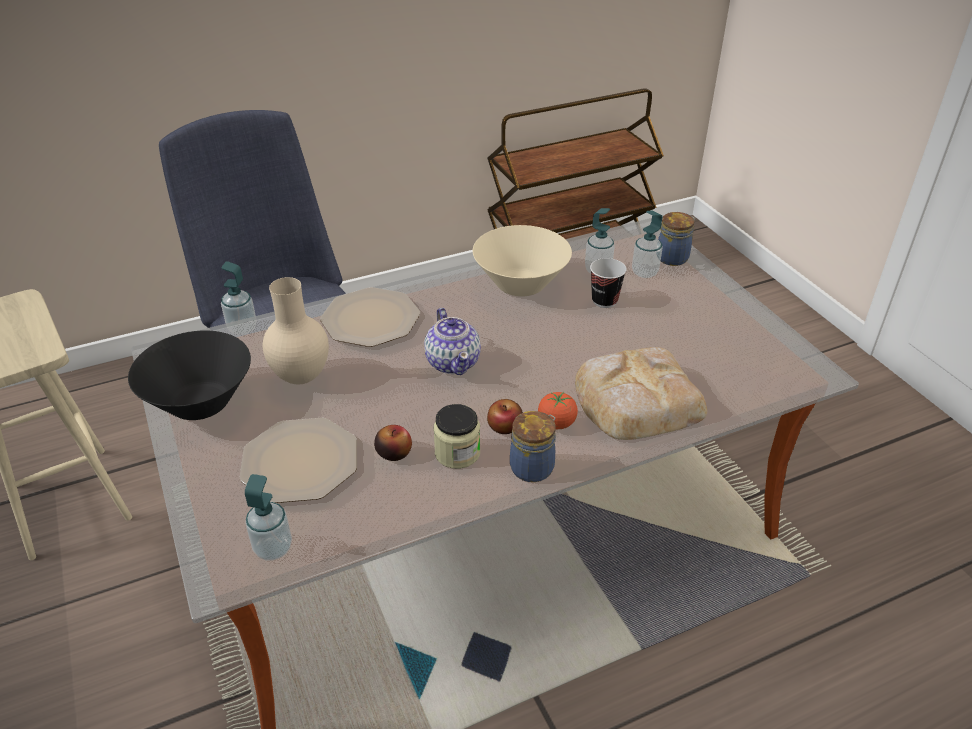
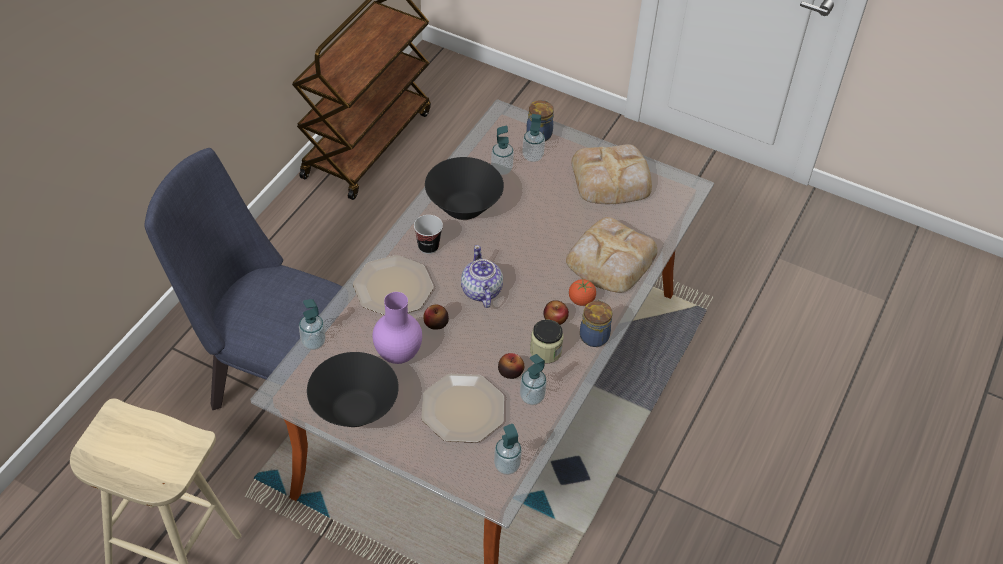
camera: 40 degrees left, 10 degrees up
beige vase [263,277,329,385] -> purple vase [372,292,422,364]
teapot [424,308,481,375] -> teapot turned 135 degrees counterclockwise [461,245,503,308]
beige bowl [472,225,572,297] -> black bowl [425,157,504,220]
cup [590,258,627,308] -> cup moved to [414,215,443,254]
none -> apple [423,305,449,330]
none -> soap dispenser [520,354,547,405]
none -> bread [571,144,652,204]

